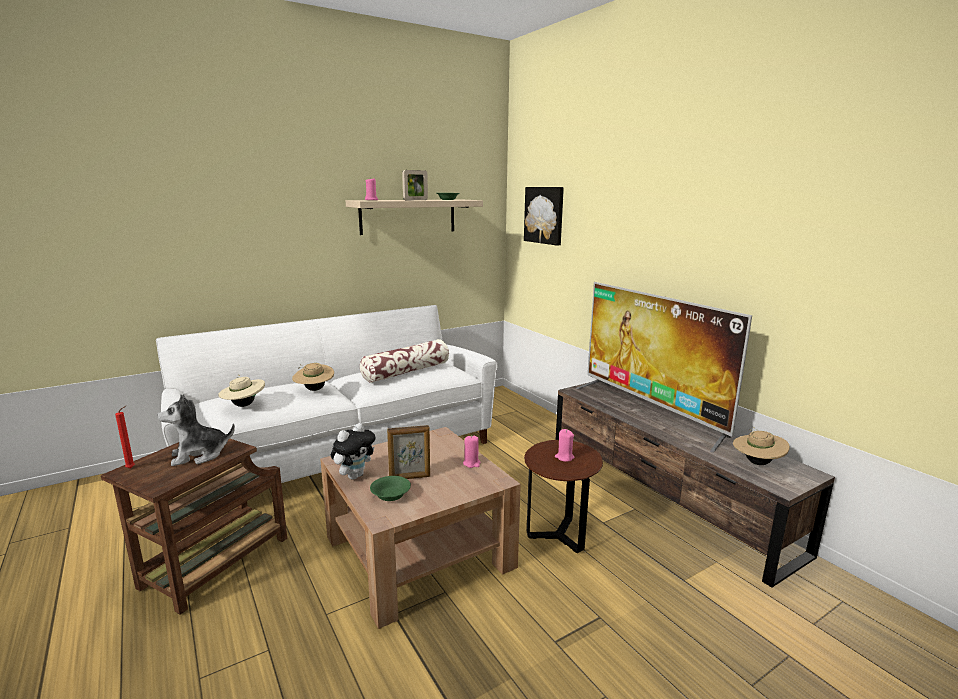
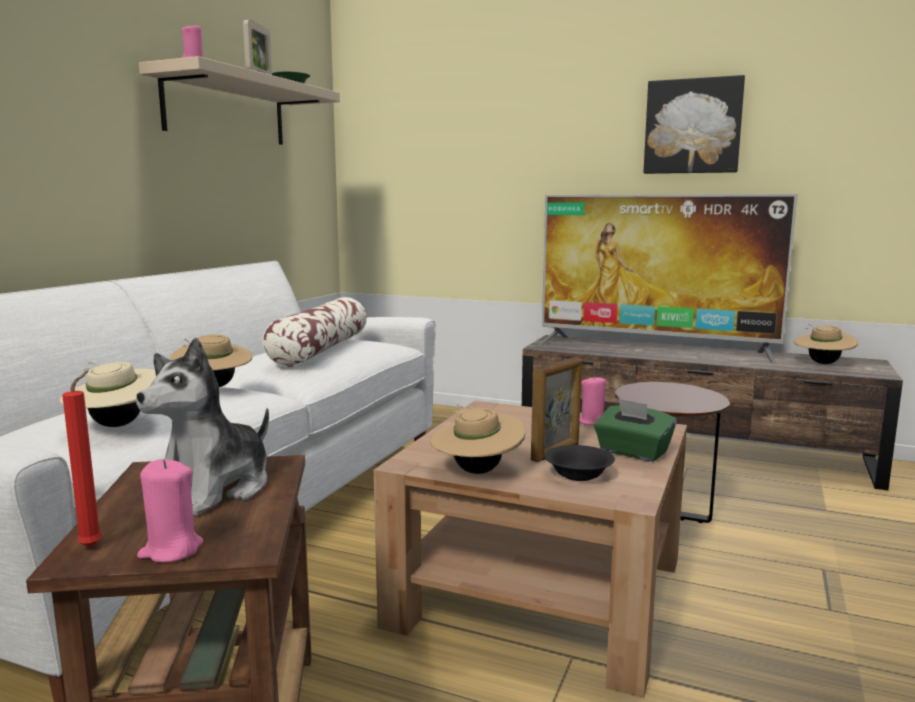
camera: 35 degrees left, 5 degrees down
plush toy [331,423,375,479] -> beige hat [429,404,526,474]
green bowl [370,476,411,501] -> black bowl [544,445,615,481]
picture [524,187,564,246] -> picture moved to [644,75,745,174]
pink candle [555,429,574,462] -> pink candle moved to [137,459,203,562]
none -> green tissue box [594,398,676,462]

